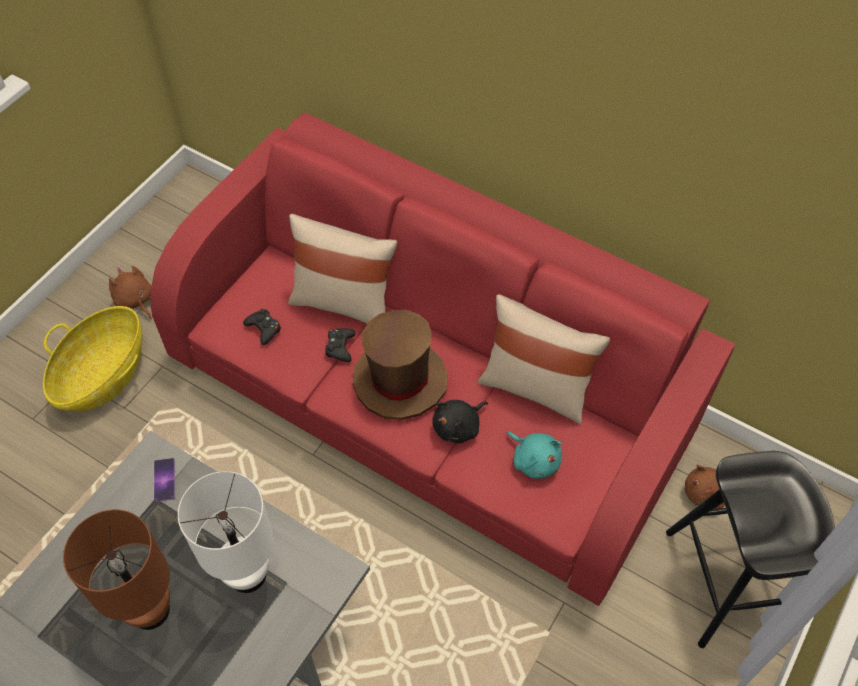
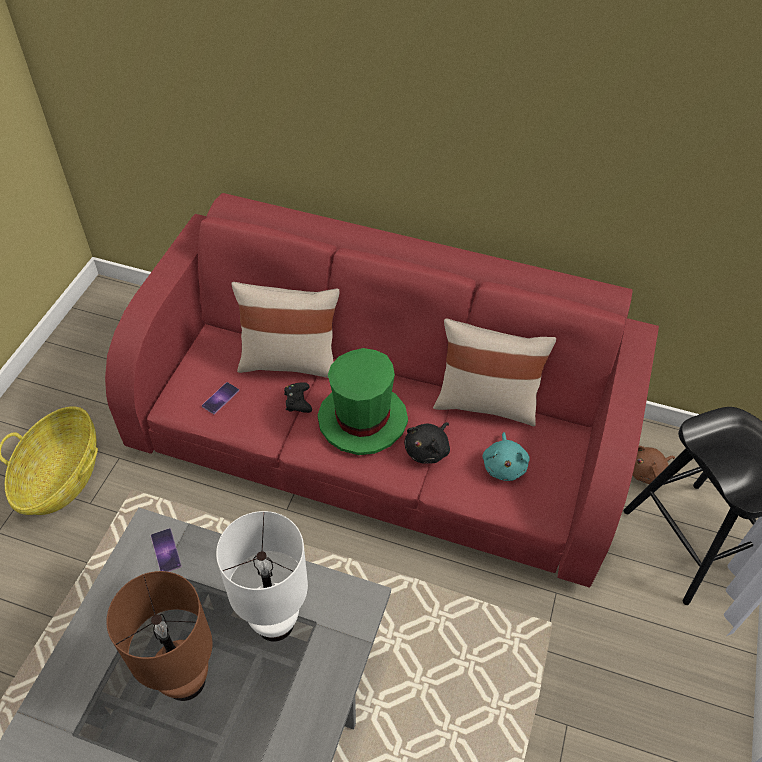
camera: 15 degrees left, 5 degrees down
brown plush toy [109,266,152,319] -> none
black game controller [243,309,281,345] -> phone [202,382,239,414]
brown hat [353,310,448,420] -> green hat [318,348,408,455]
turquoise plush toy [507,431,562,479] -> turquoise plush toy turned 60 degrees clockwise [482,432,530,481]

